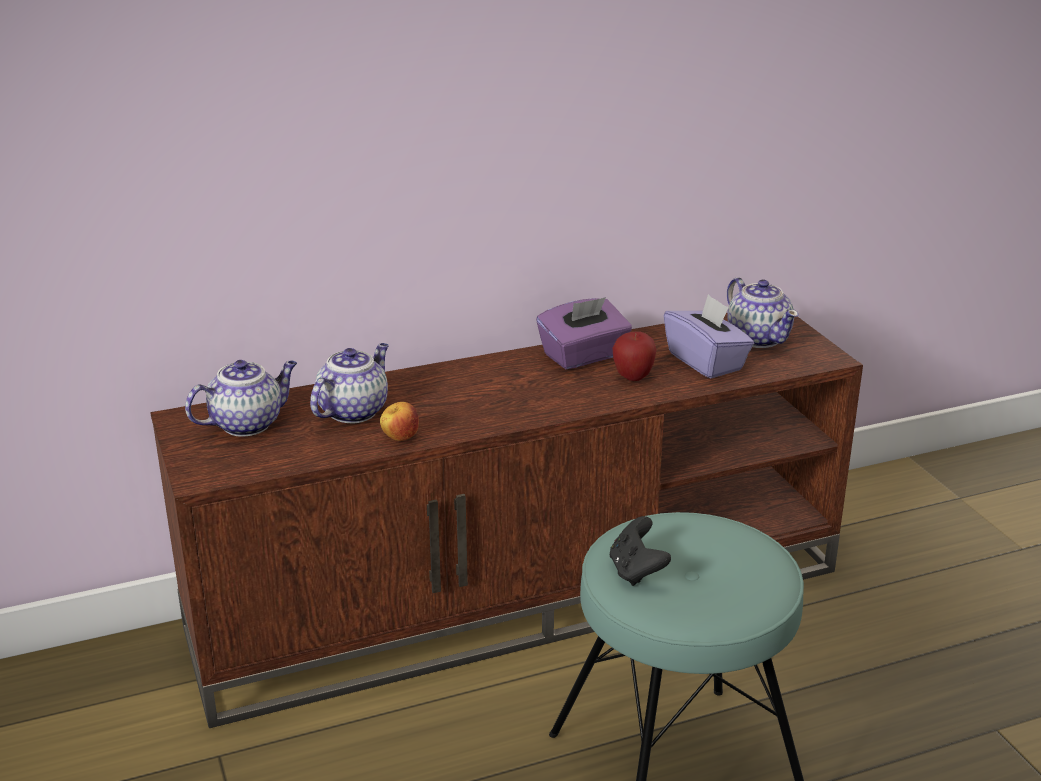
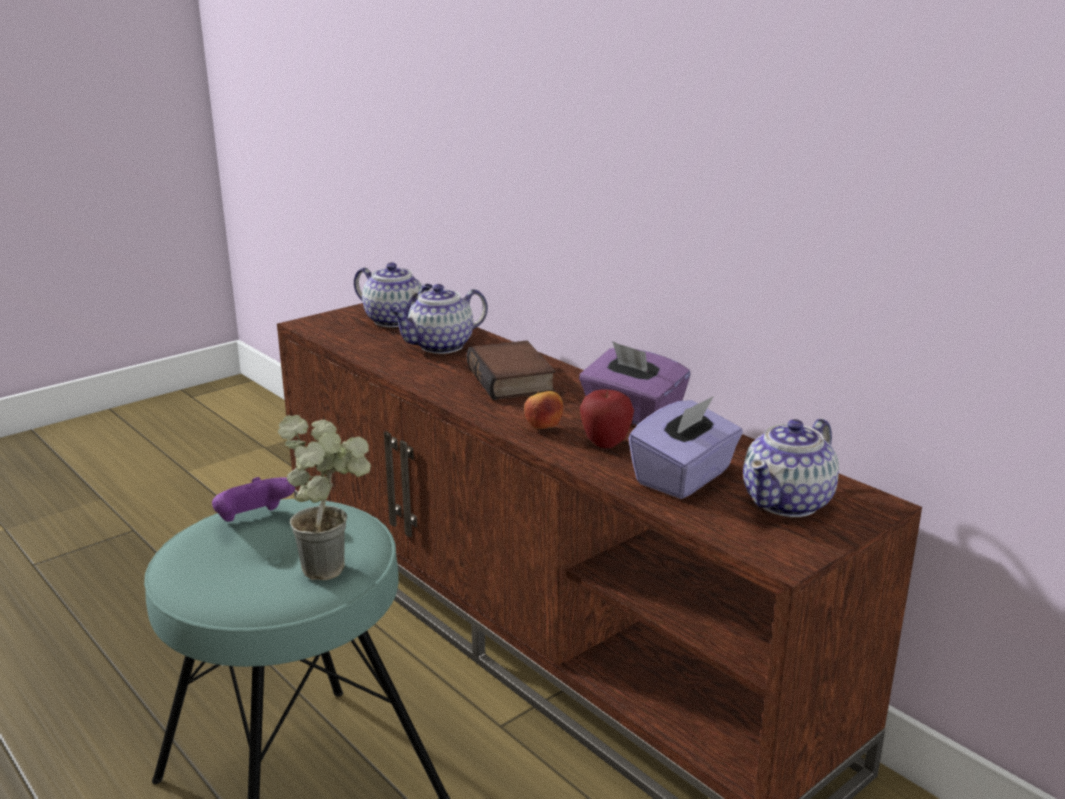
camera: 70 degrees right, 5 degrees down
teapot [310,343,389,423] -> teapot turned 135 degrees clockwise [389,284,488,354]
apple [380,402,419,441] -> apple moved to [524,391,563,429]
black game controller [610,516,671,586] -> purple game controller [212,477,295,522]
none -> potted plant [278,415,371,580]
none -> book [467,341,556,400]

